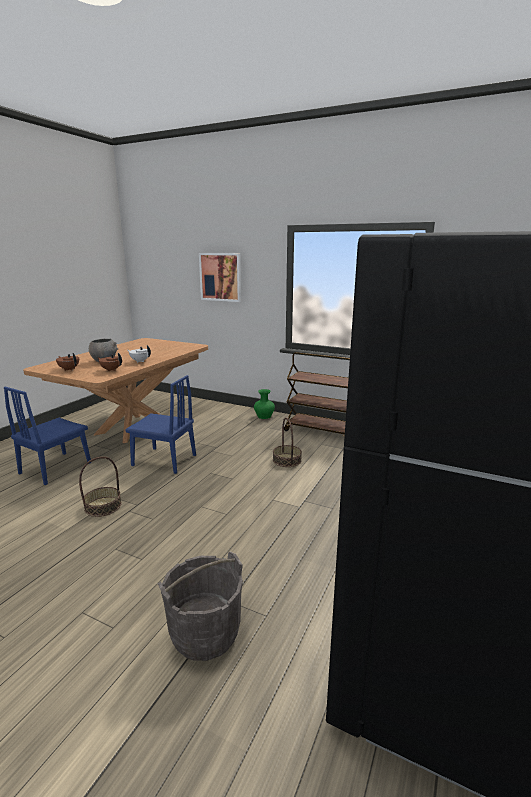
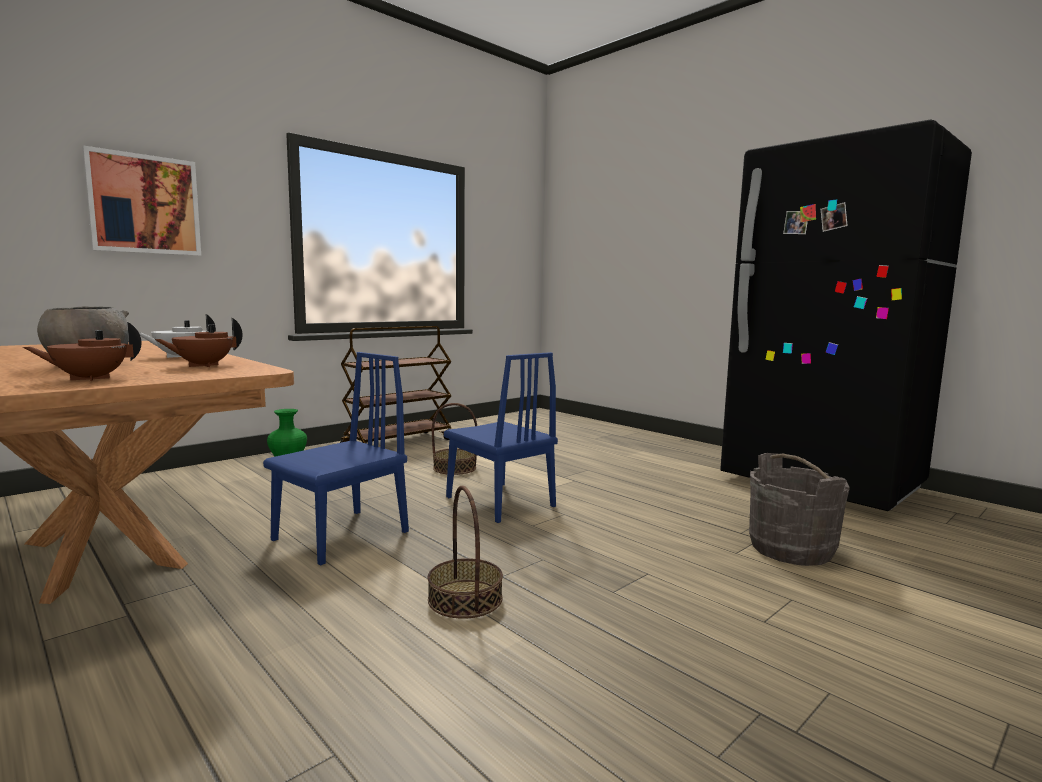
camera: 70 degrees left, 10 degrees down
blue chair [4,387,91,485] -> blue chair moved to [444,352,558,523]

